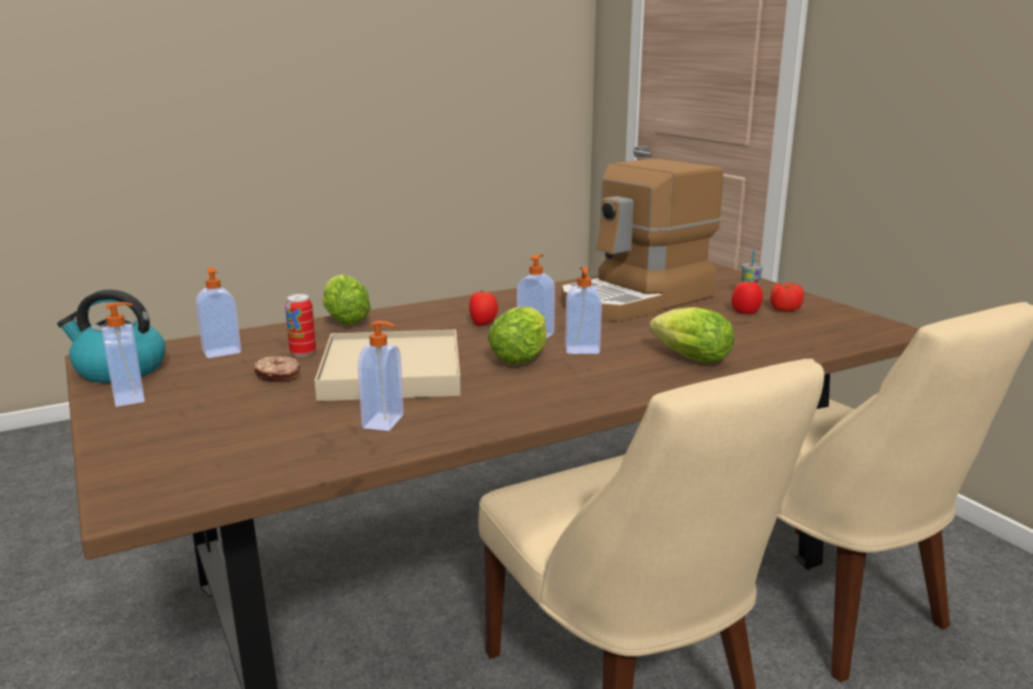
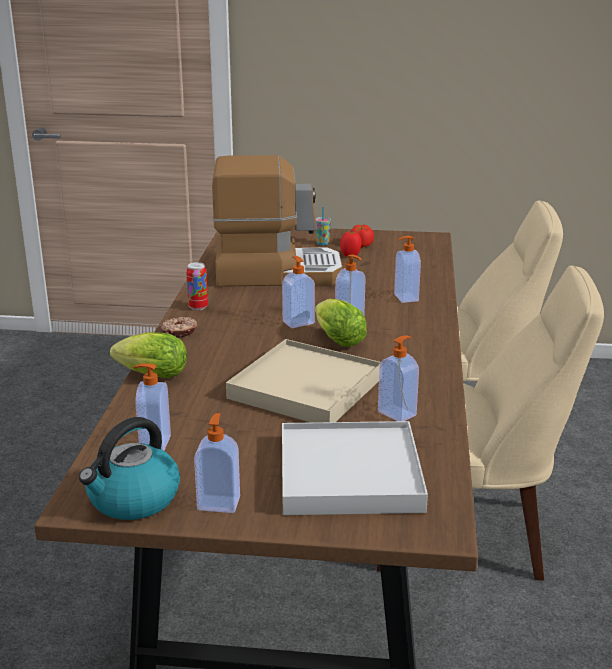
camera: 55 degrees left, 5 degrees up
donut [253,356,300,382] -> donut moved to [161,317,198,338]
can [285,294,316,357] -> can moved to [186,262,208,310]
tomato [469,290,498,326] -> none
coffee machine [561,159,723,322] -> coffee machine turned 90 degrees counterclockwise [212,155,343,287]
lettuce [650,307,734,364] -> soap dispenser [394,236,421,303]
none -> white tray [282,421,428,515]

